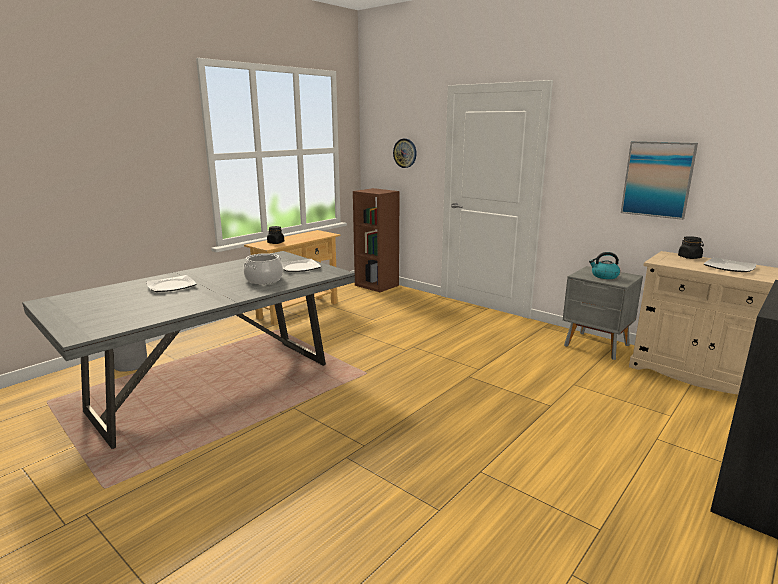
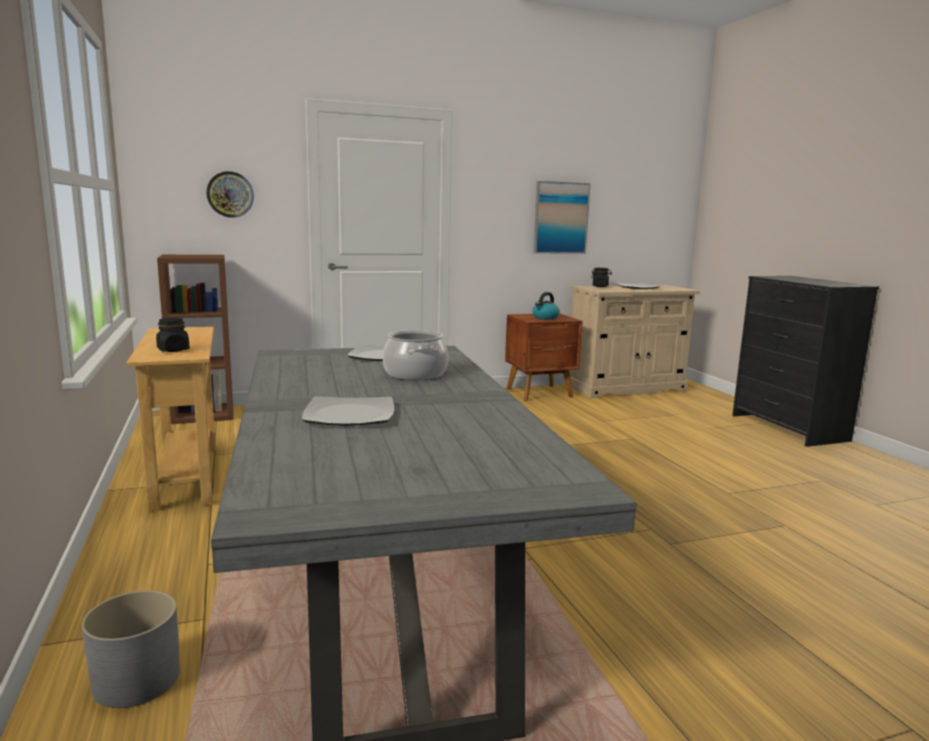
camera: 60 degrees left, 5 degrees down
grey nightstand [563,266,643,360] -> brown nightstand [505,313,583,401]

